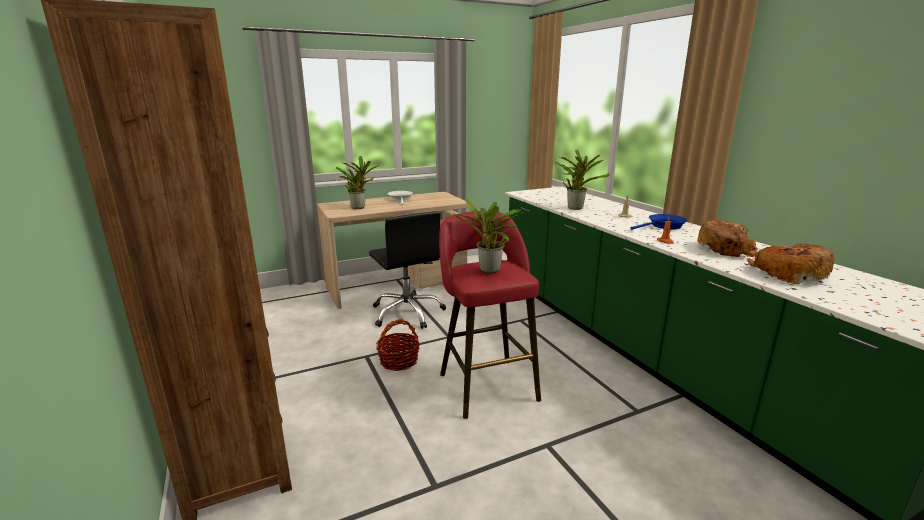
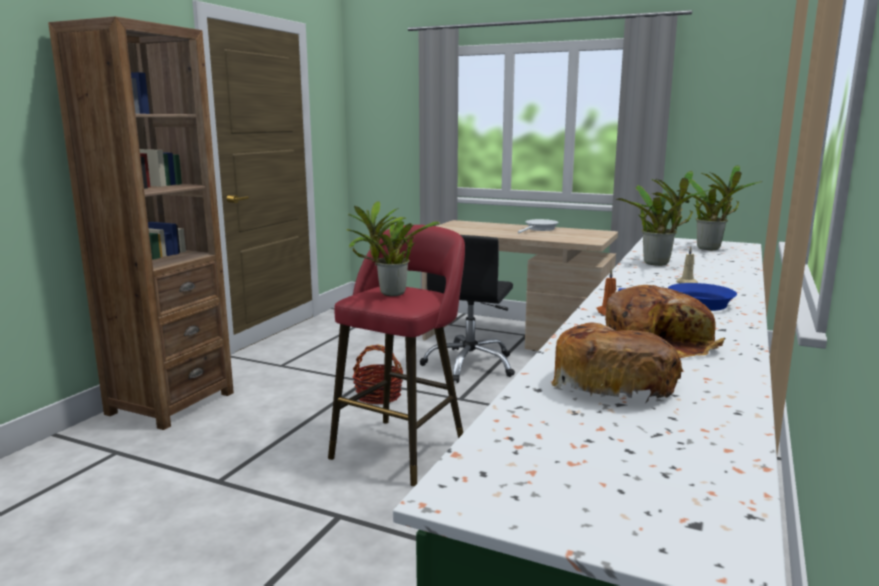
camera: 50 degrees right, 5 degrees down
potted plant [336,156,380,209] -> potted plant moved to [676,165,762,250]

